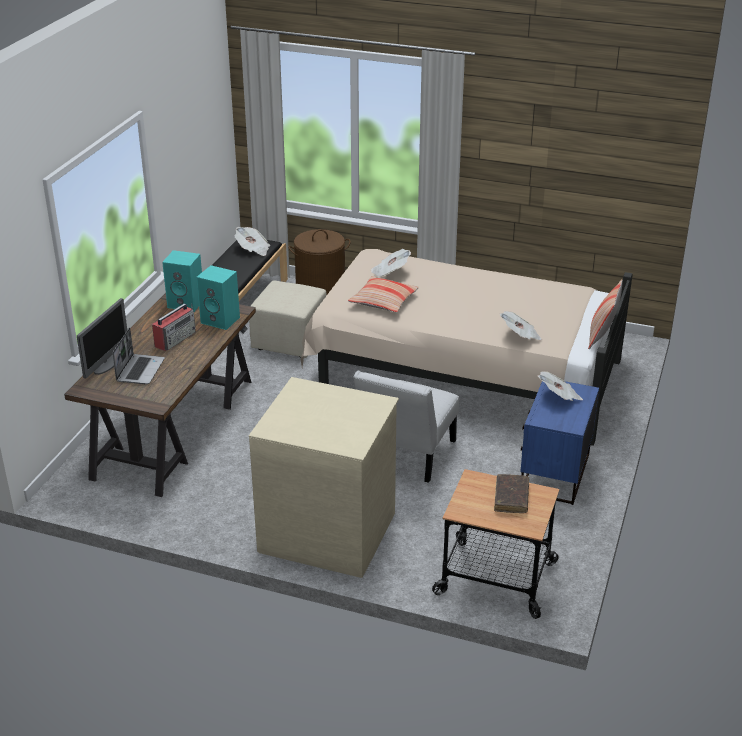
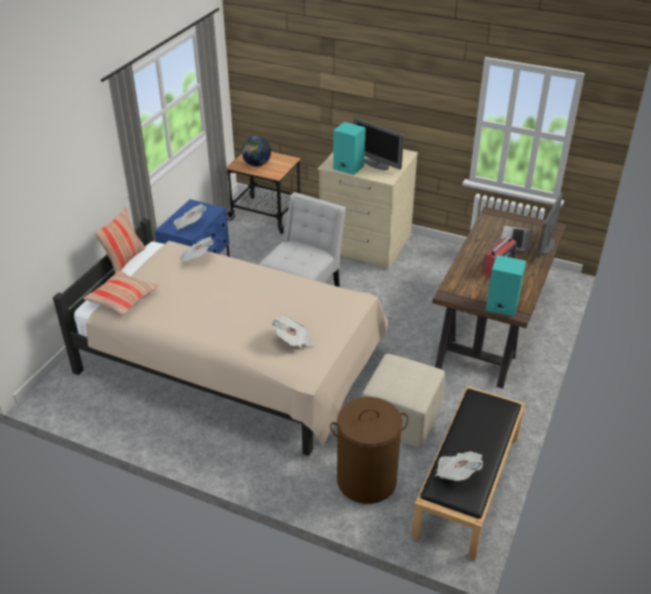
camera: 175 degrees left, 5 degrees up
turquoise speaker [196,265,240,330] -> turquoise speaker moved to [333,122,366,175]
pillow [348,276,419,312] -> pillow moved to [83,271,159,316]
brown book [494,474,529,513] -> globe [242,137,271,166]
none -> monitor [354,118,404,170]

